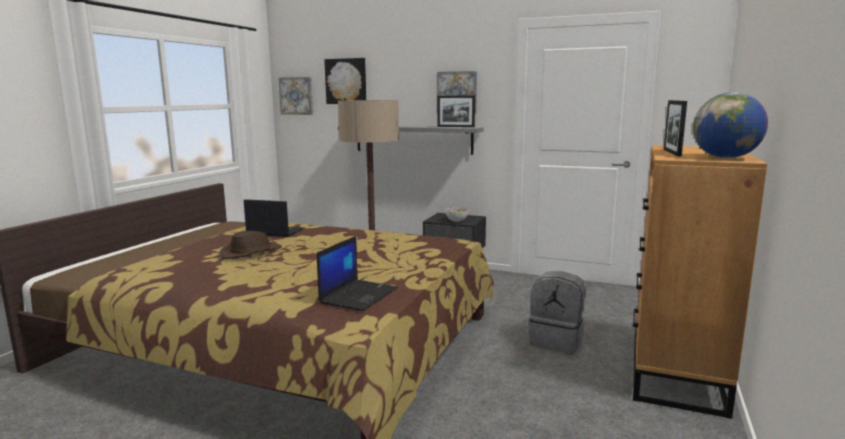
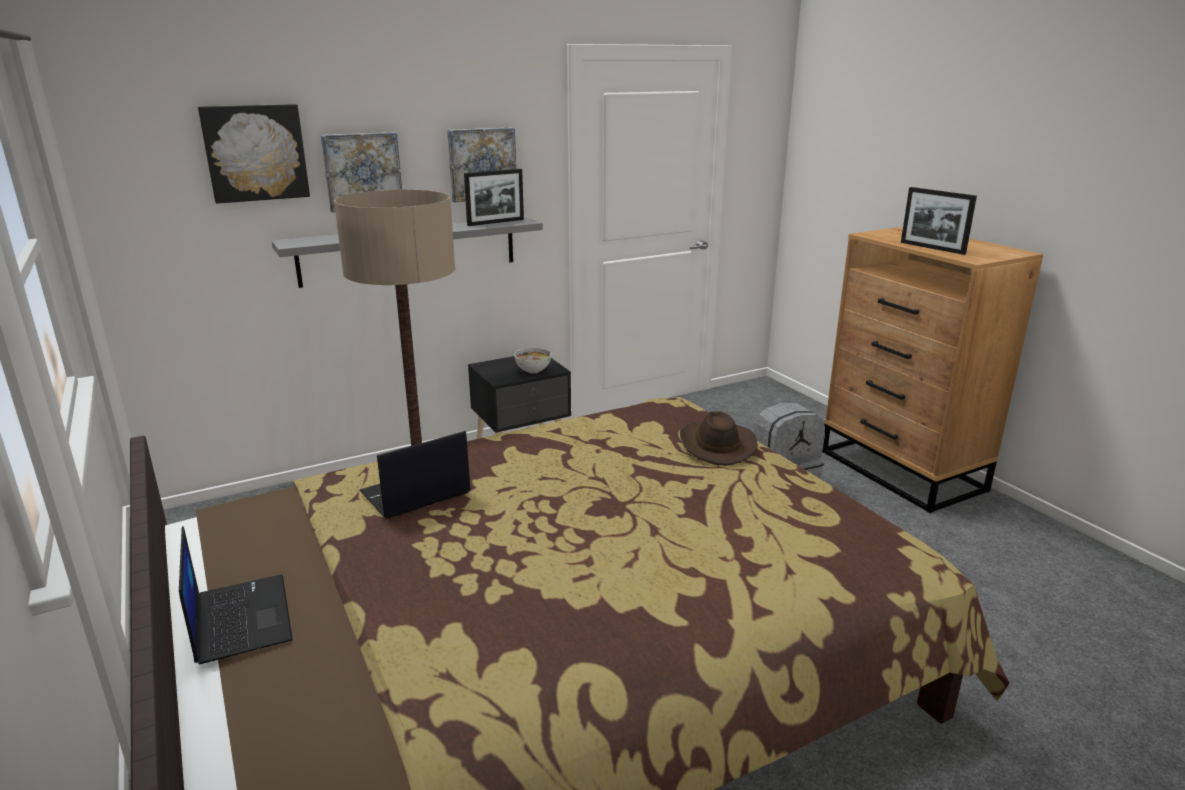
camera: 50 degrees left, 10 degrees up
brown hat [219,231,282,259] -> brown hat moved to [680,411,758,466]
picture [278,77,313,115] -> picture moved to [321,132,402,213]
laptop [317,236,398,311] -> laptop moved to [179,526,293,664]
globe [693,92,768,158] -> none

